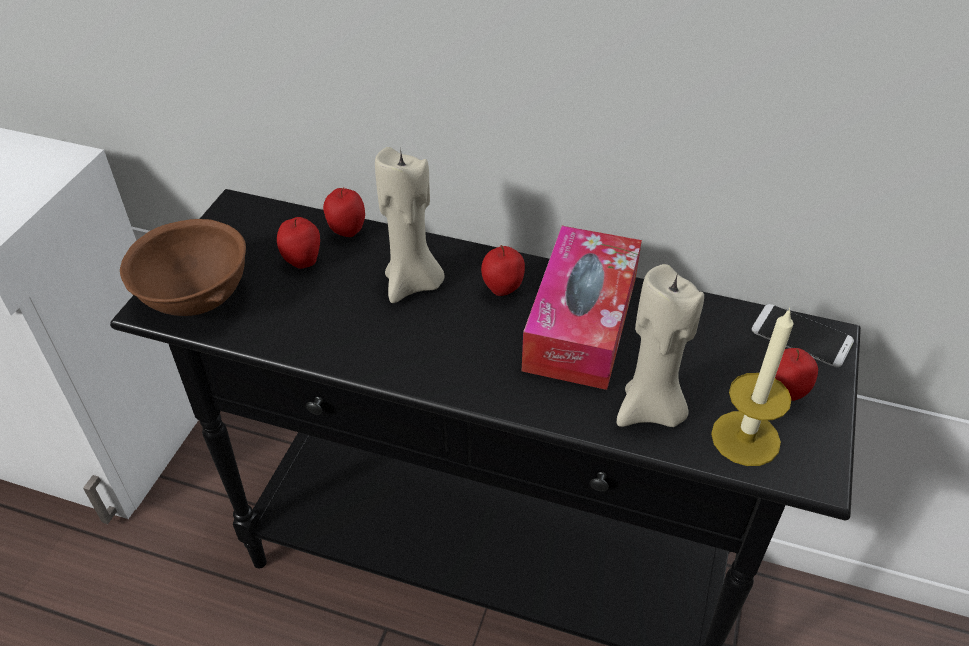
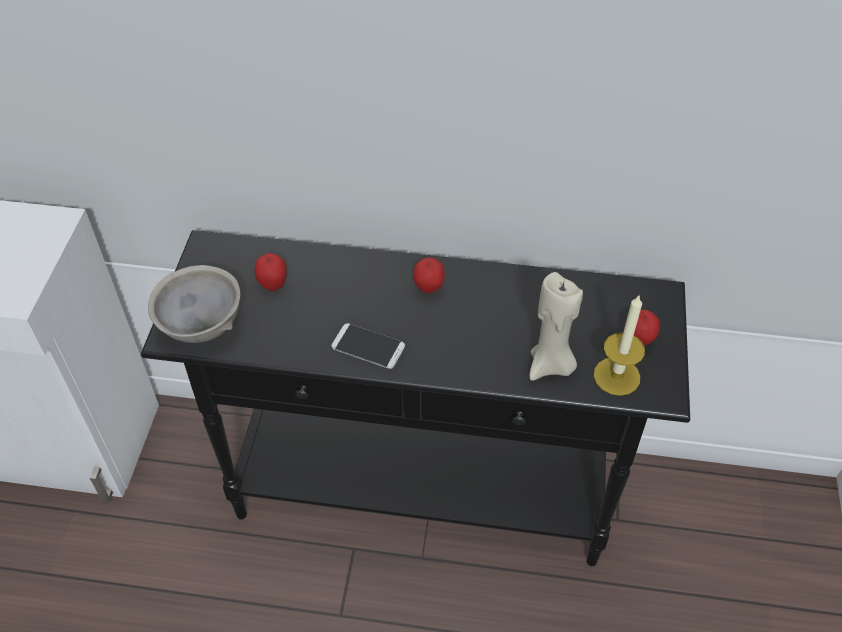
camera: 10 degrees left, 5 degrees up
brown bowl [120,219,246,316] -> grey bowl [148,265,240,343]
apple [323,187,365,237] -> none
beige candle [375,147,445,303] -> none
tissue box [522,226,642,390] -> none
phone [752,304,854,367] -> phone moved to [331,323,405,369]

